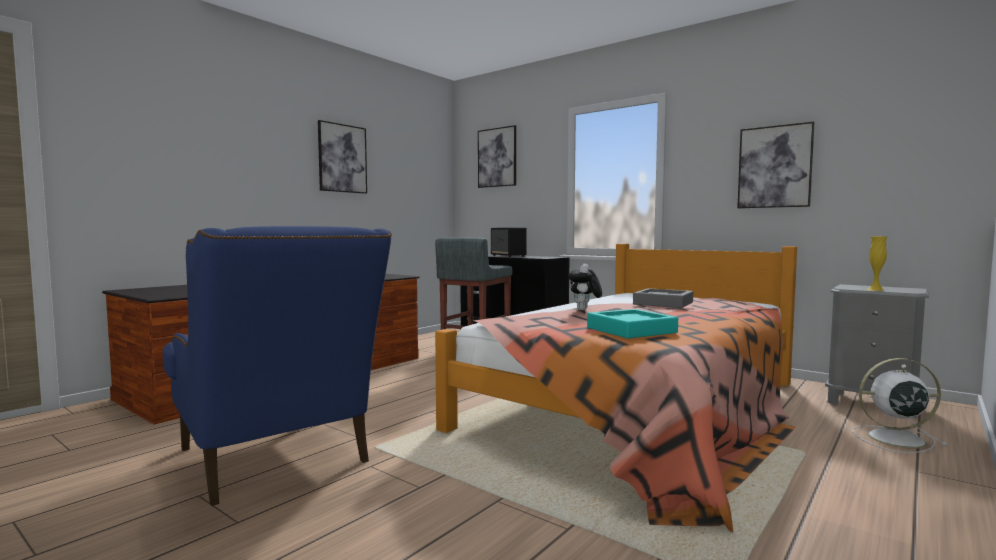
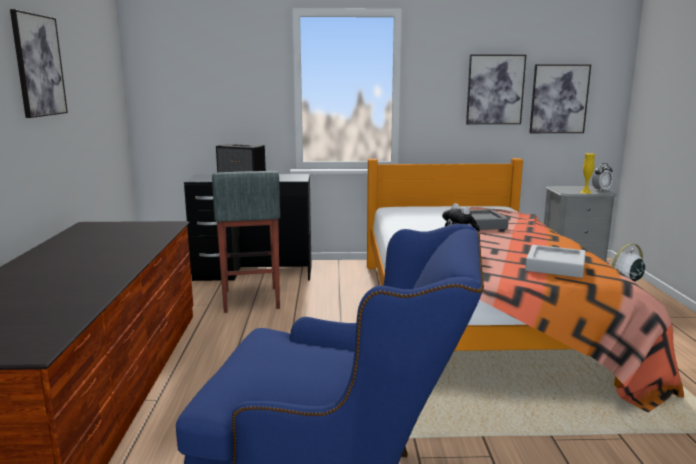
camera: 40 degrees left, 10 degrees up
picture [478,125,516,188] -> picture moved to [529,64,591,133]
turquoise tray [587,309,678,339] -> grey tray [525,245,586,278]
none -> alarm clock [592,163,613,191]

